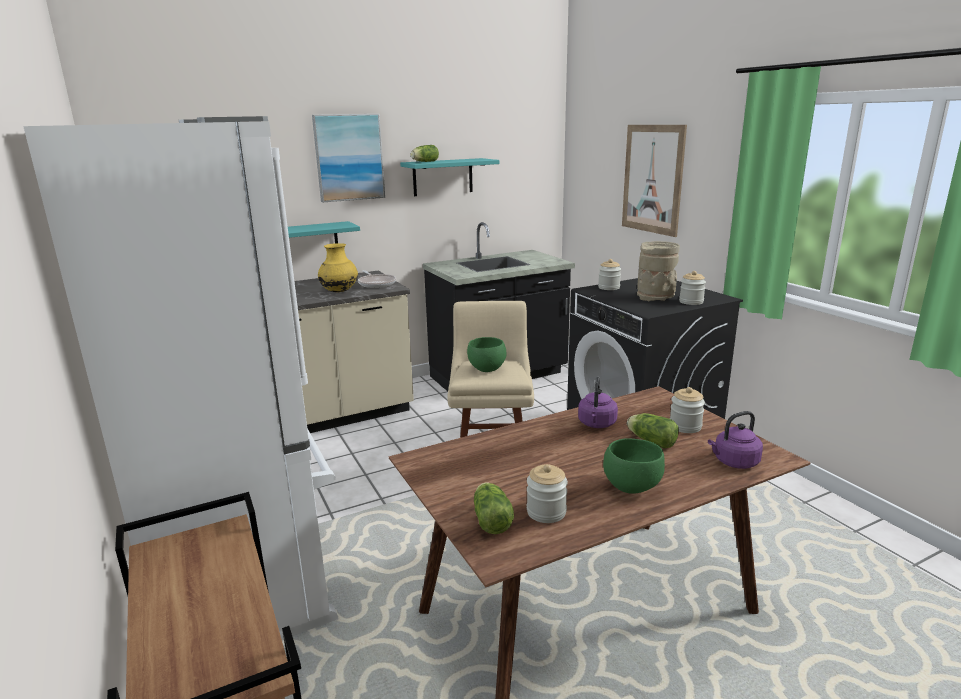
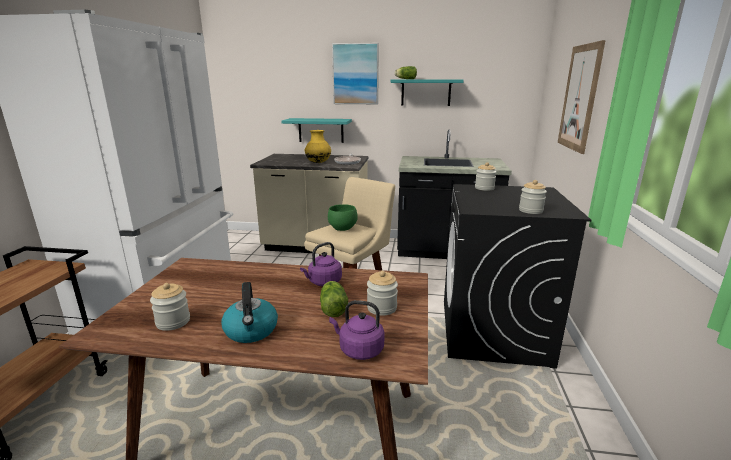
camera: 35 degrees right, 0 degrees up
lettuce [474,482,514,534] -> none
green bowl [603,438,665,494] -> kettle [221,282,278,343]
beige vase [637,241,680,301] -> none

